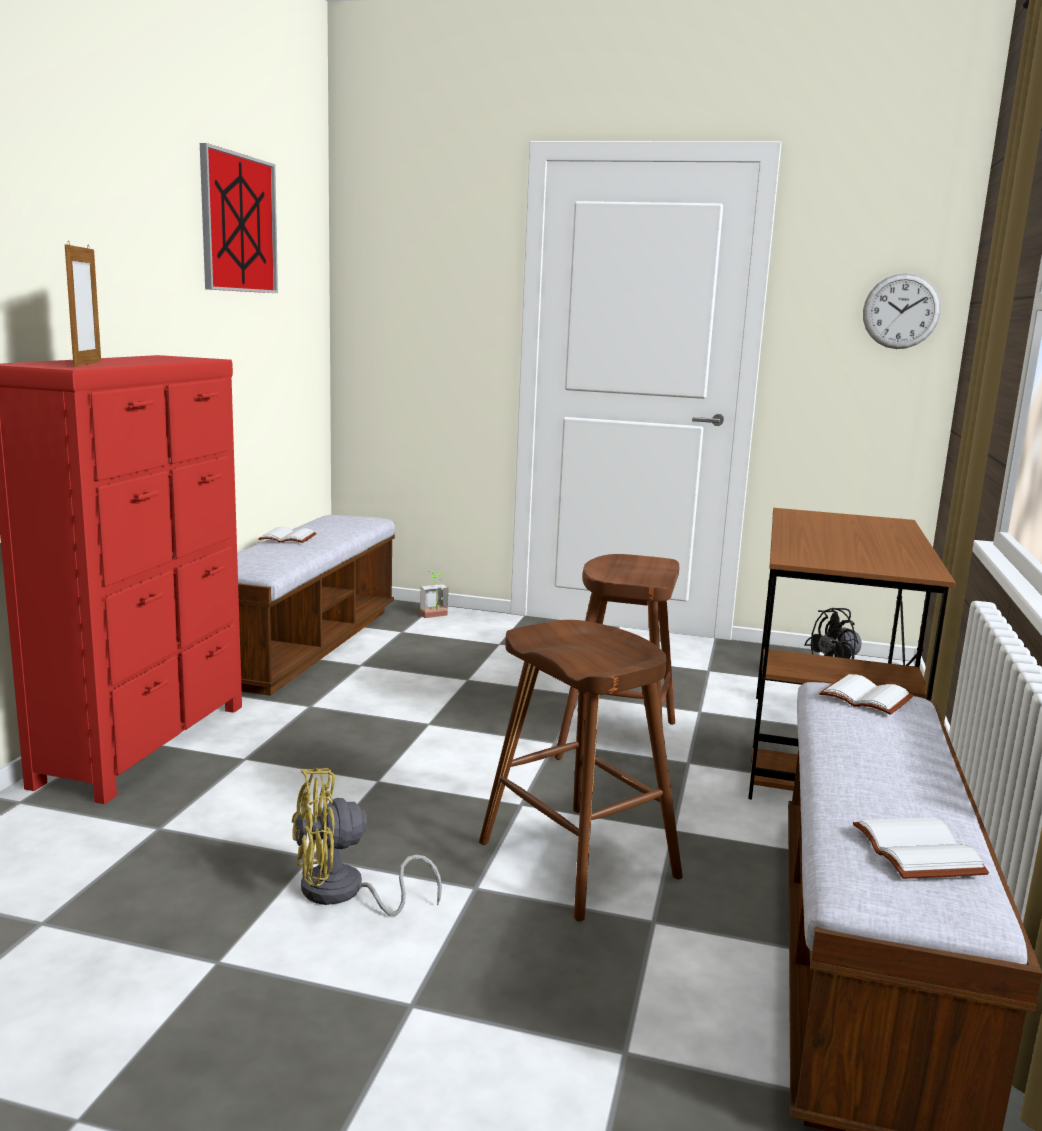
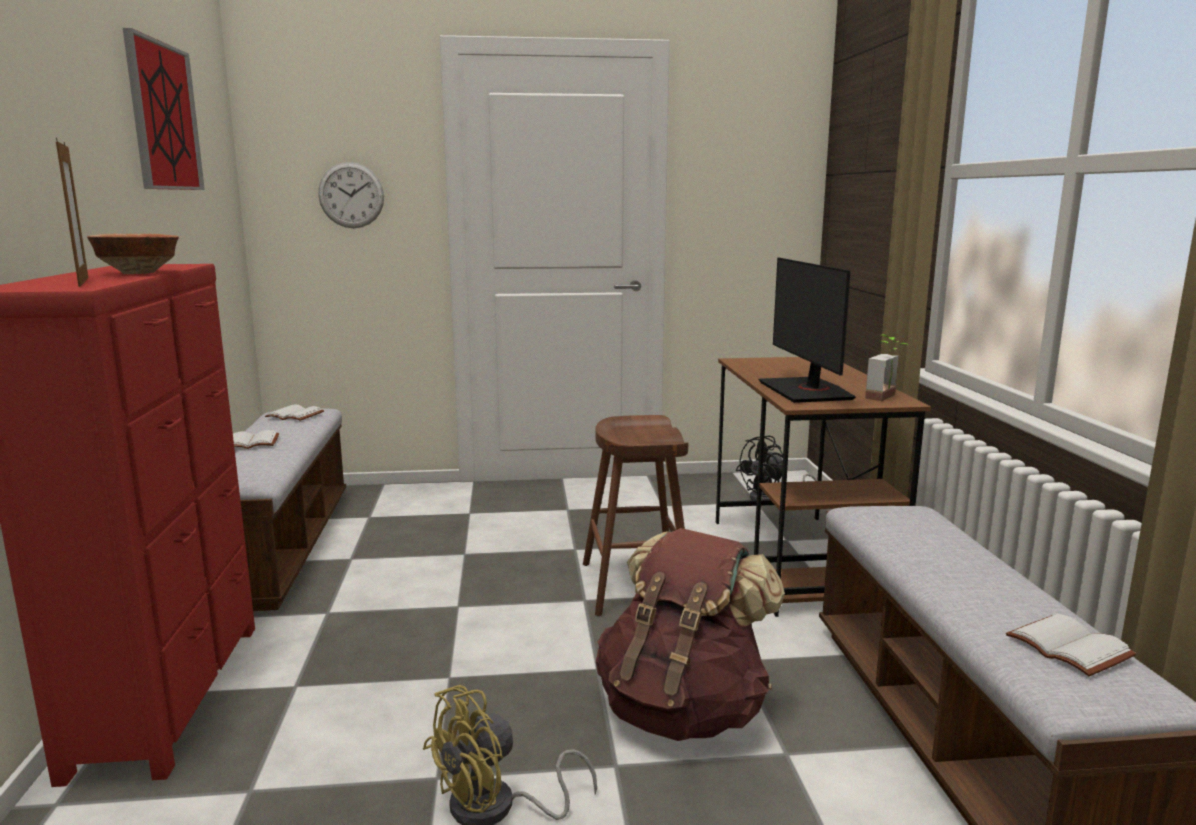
camera: 20 degrees left, 0 degrees up
potted plant [420,571,448,618] -> potted plant moved to [865,335,907,401]
brown stool [479,620,683,921] -> brown backpack [596,528,785,741]
white book [819,674,913,715] -> white book moved to [265,404,324,421]
wall clock [863,273,941,349] -> wall clock moved to [318,162,384,228]
none -> bowl [87,234,179,274]
none -> monitor [758,258,856,403]

